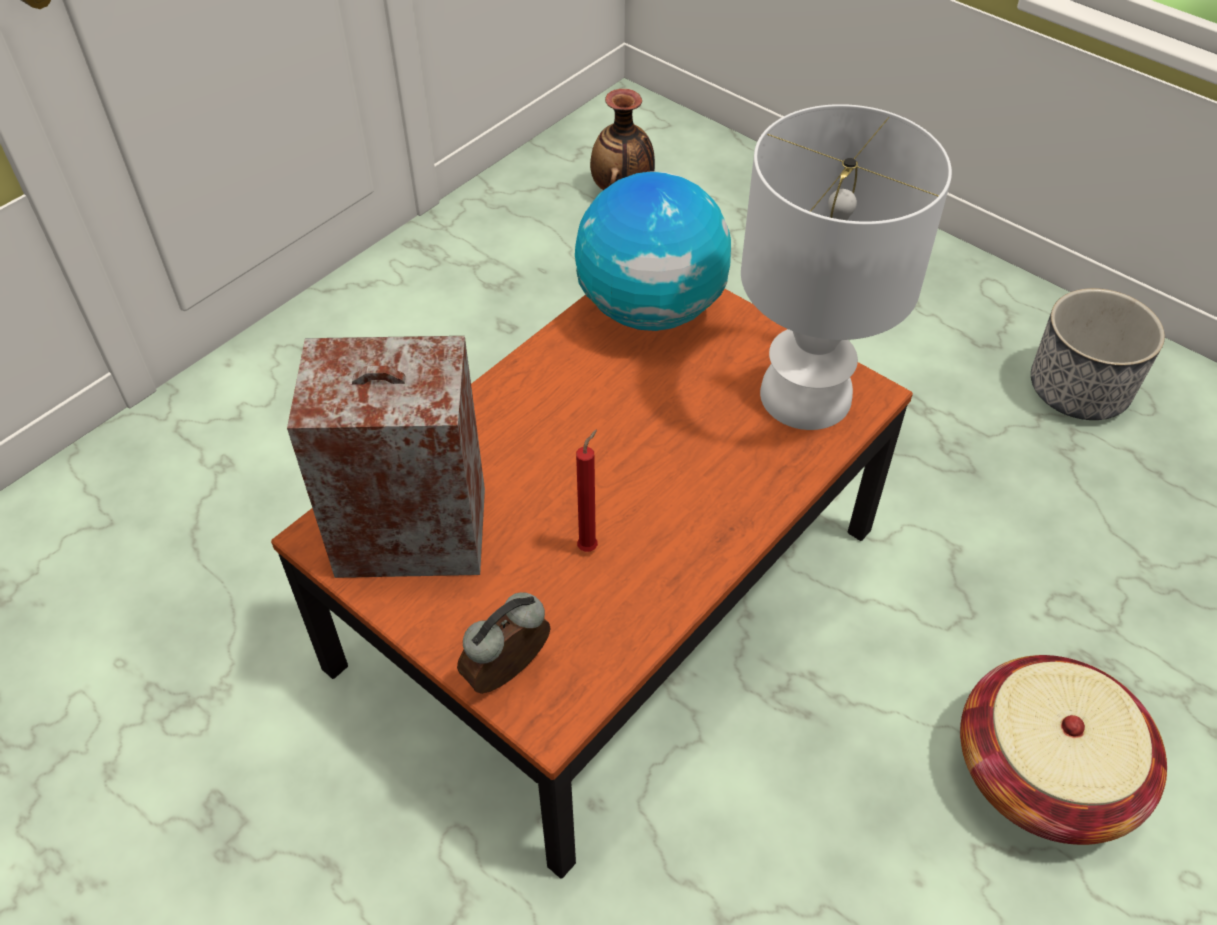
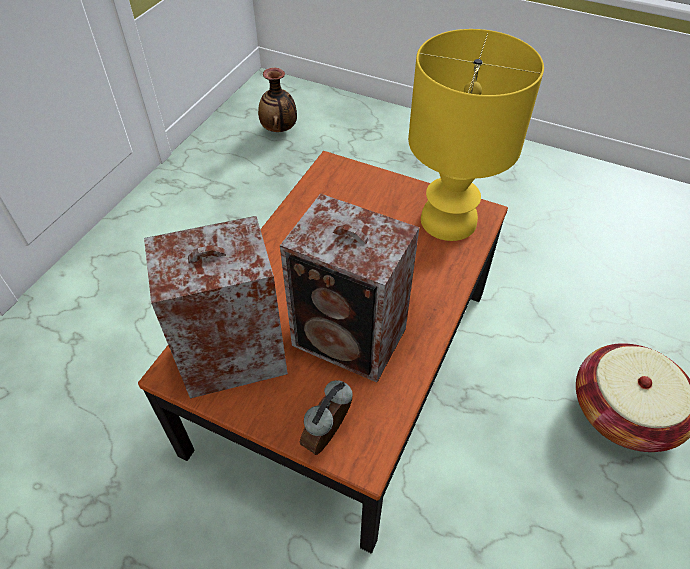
camera: 15 degrees left, 0 degrees up
globe [575,171,731,331] -> none
red candle [576,430,598,552] -> speaker [280,193,419,382]
white table lamp [741,104,952,430] -> yellow table lamp [408,29,544,241]
planter [1031,288,1165,420] -> none

